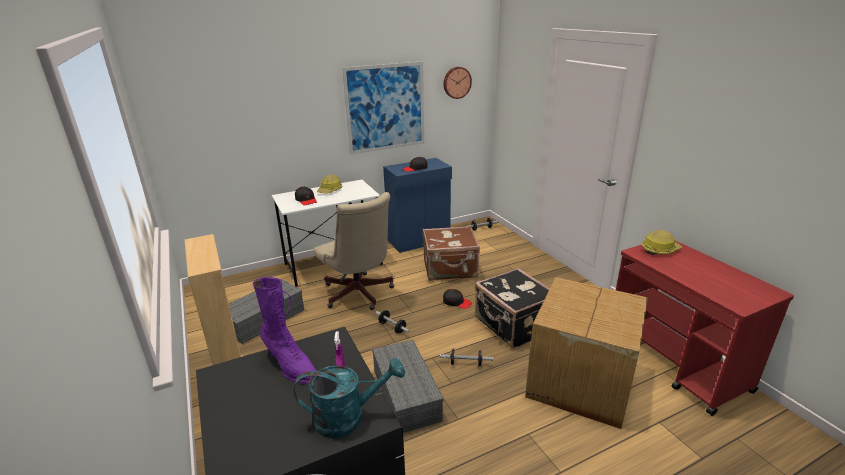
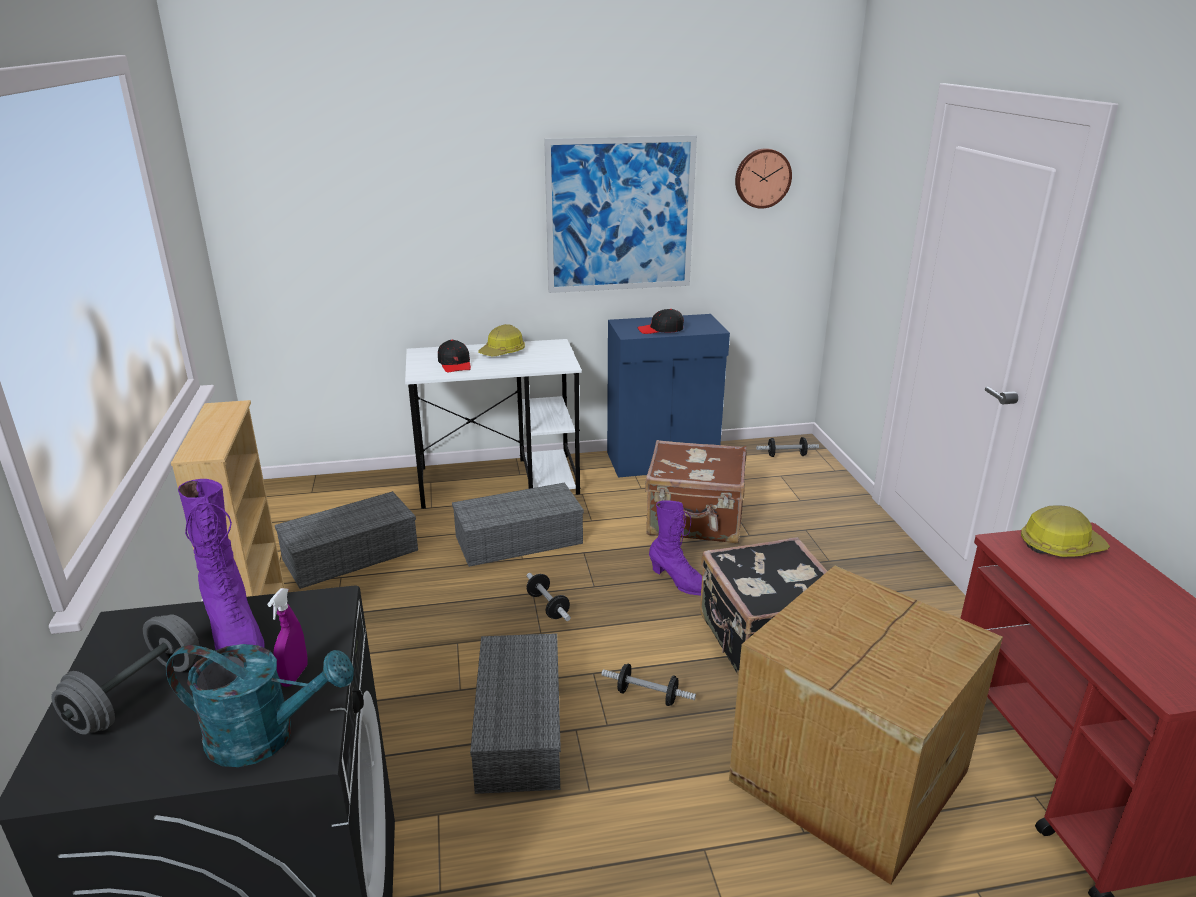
camera: 15 degrees right, 0 degrees up
beige office chair [314,192,394,310] -> grey storage box [452,482,584,567]
black cap [443,289,472,309] -> purple boot [649,500,702,595]
none -> grey dumbbell [52,615,200,735]

